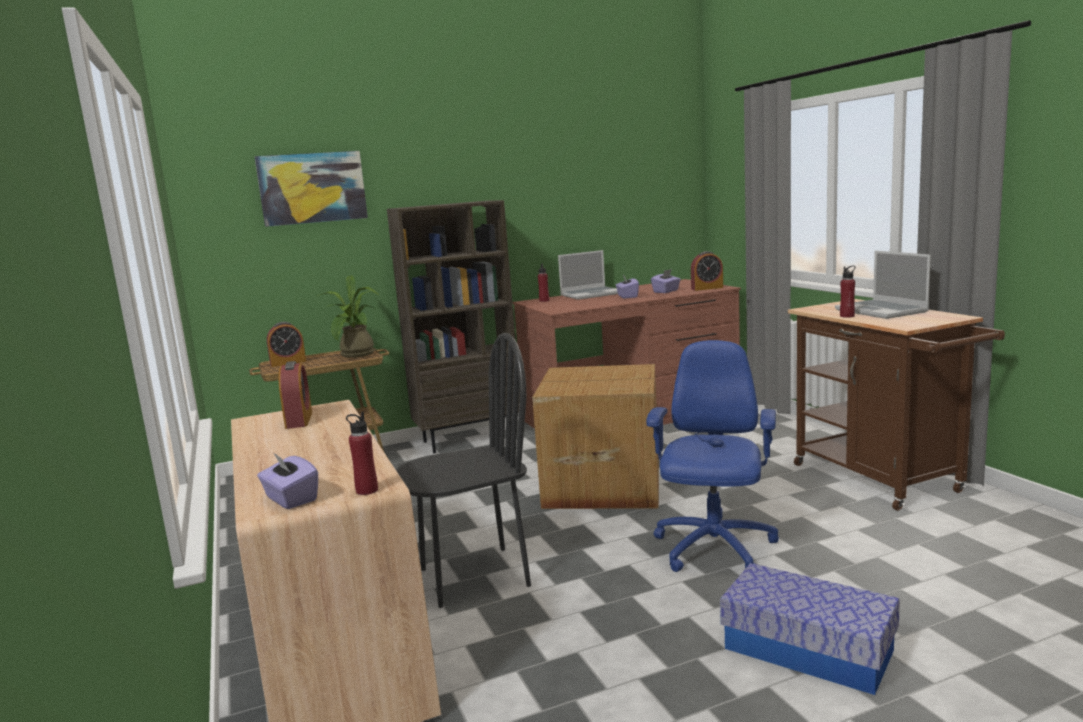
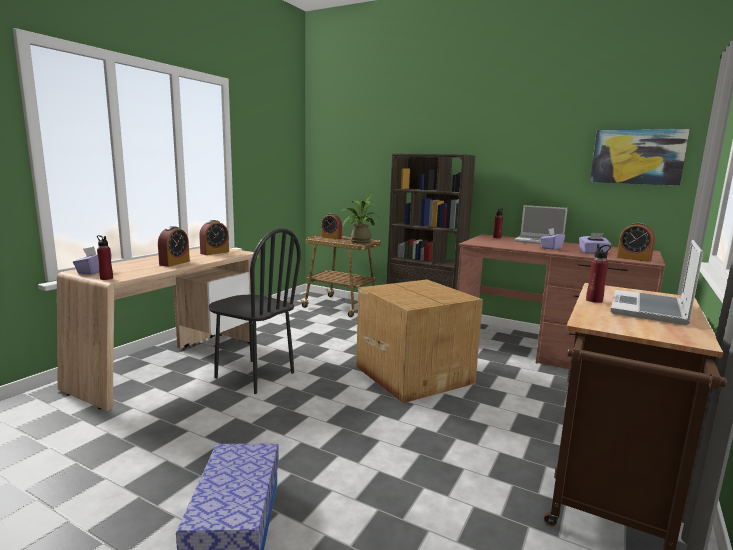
camera: 50 degrees right, 0 degrees up
picture [254,151,368,227] -> picture moved to [590,129,690,186]
blue office chair [646,340,779,572] -> none
none -> alarm clock [158,226,190,267]

